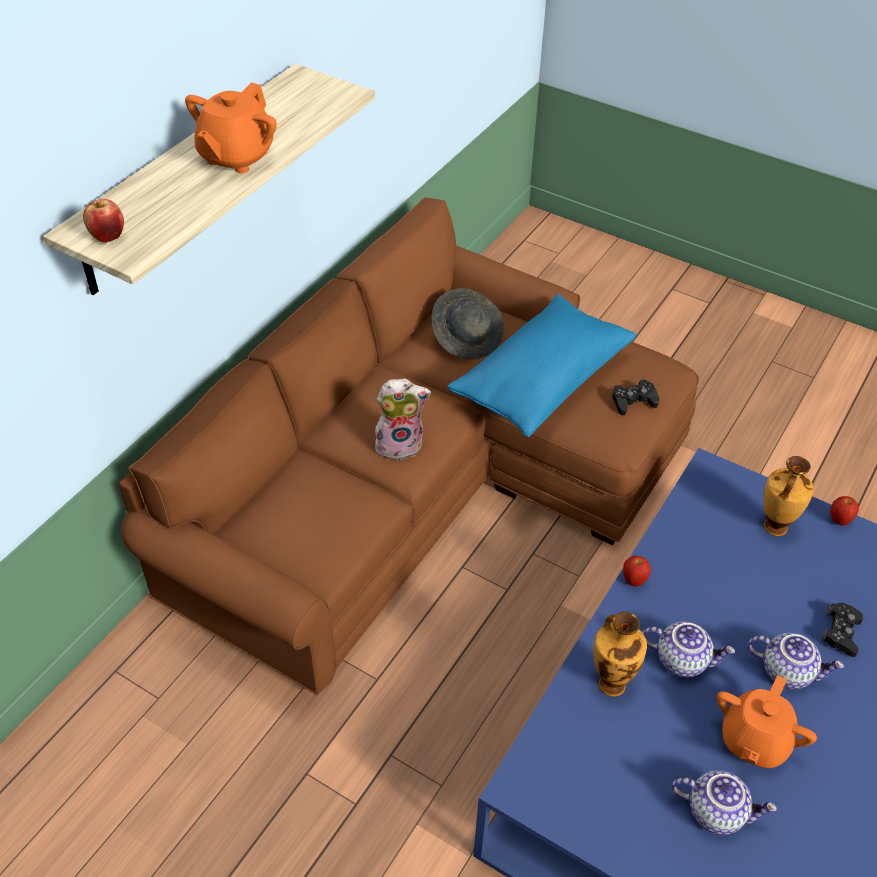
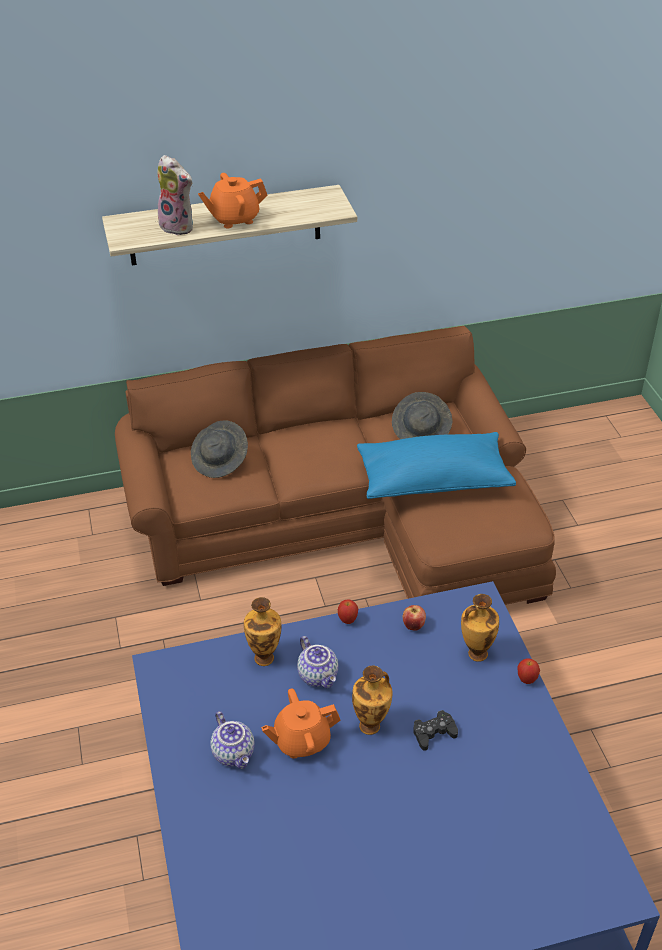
camera: 45 degrees right, 5 degrees down
apple [83,199,124,243] -> apple moved to [403,605,426,631]
plush toy [375,379,431,460] -> plush toy moved to [157,155,193,236]
black game controller [612,379,659,416] -> none
teapot [748,633,844,689] -> vase [352,666,393,735]
none -> grey hat [191,420,248,478]

